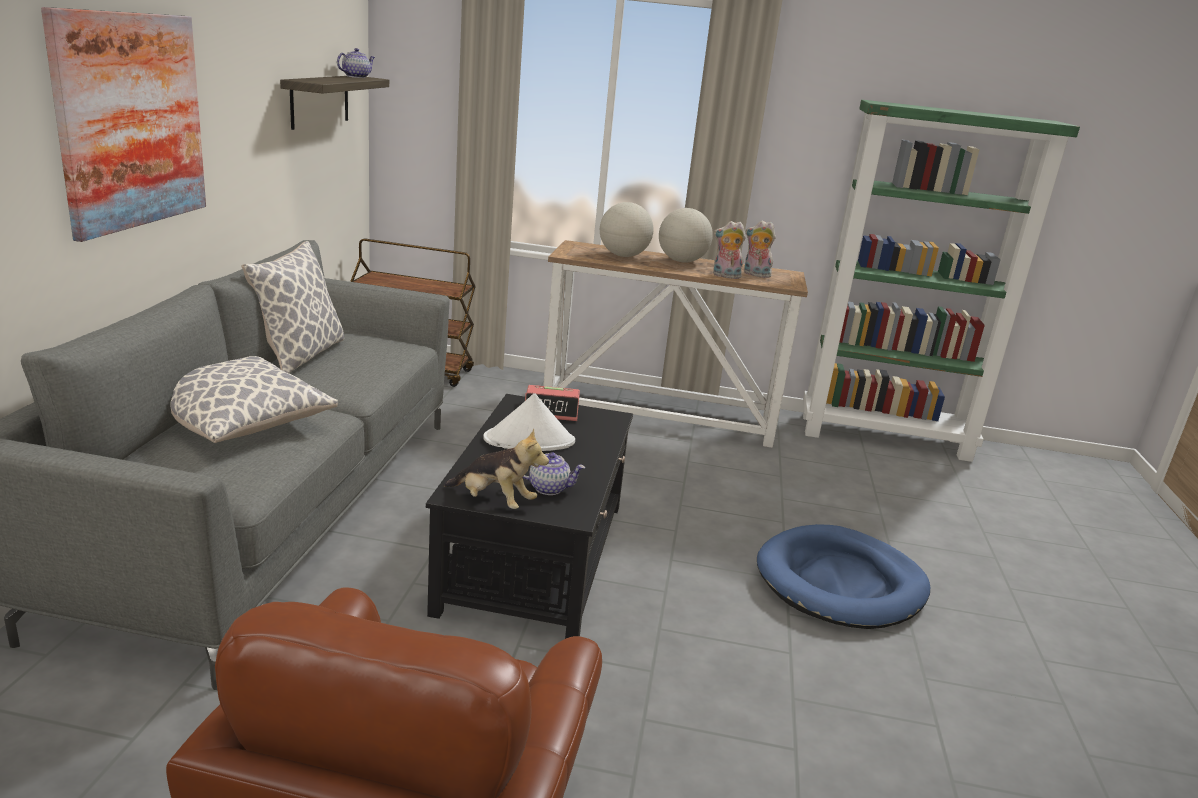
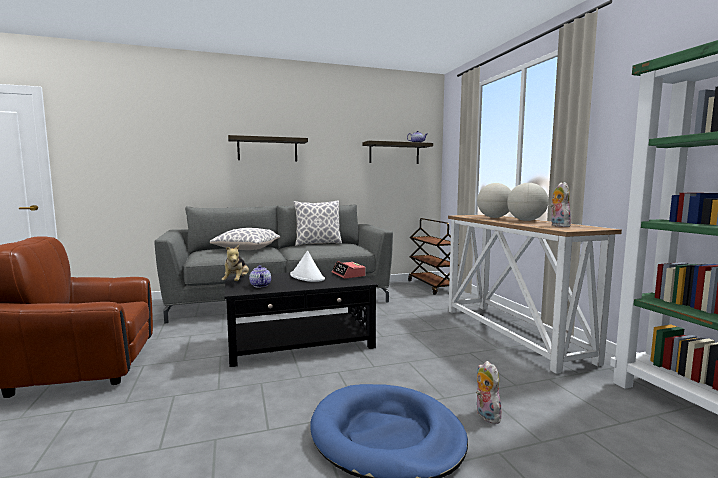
camera: 65 degrees right, 15 degrees down
picture [41,7,206,242] -> shelf [228,135,308,161]
plush toy [713,221,746,279] -> plush toy moved to [476,361,502,424]

